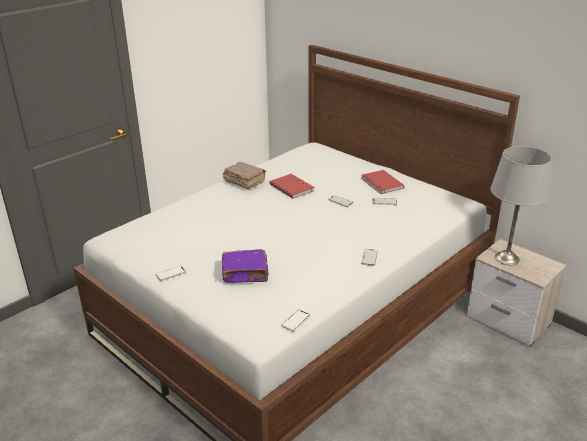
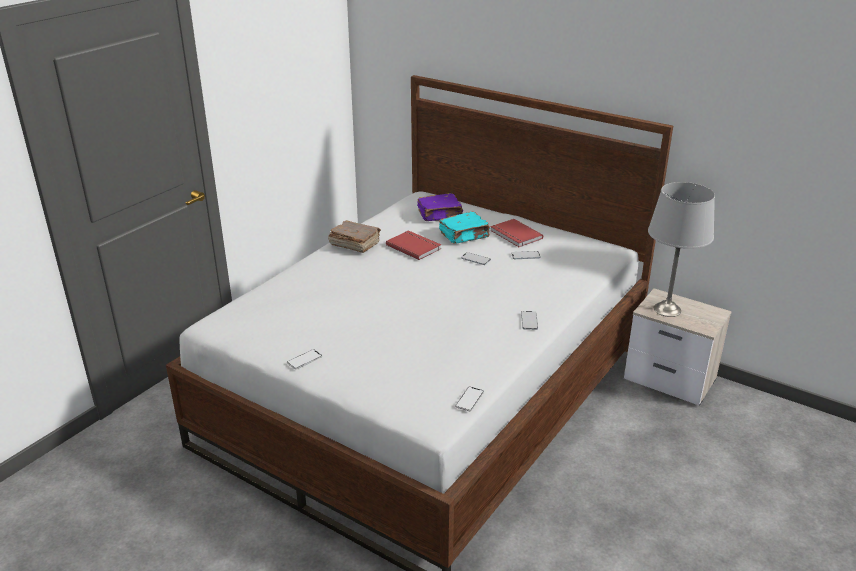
camera: 10 degrees left, 0 degrees up
purple book [222,249,269,283] -> purple book moved to [417,193,463,221]
none -> turquoise book [439,212,490,244]

